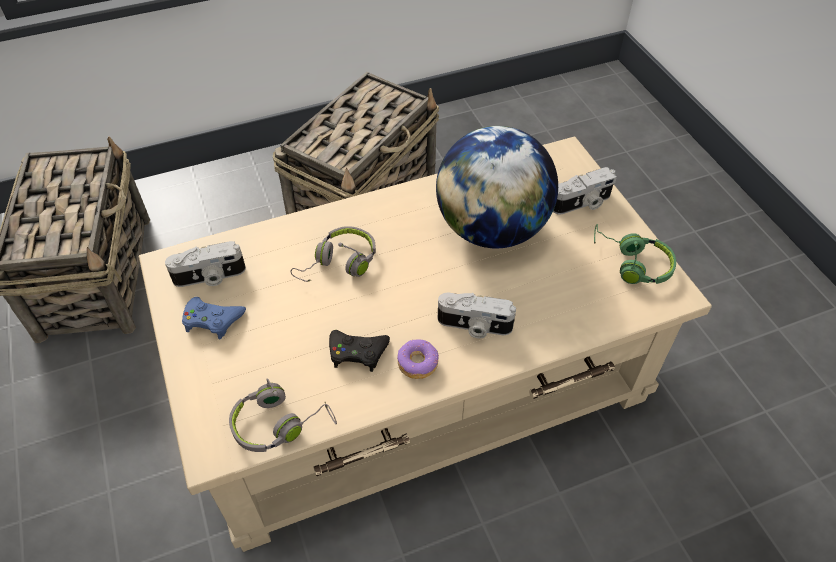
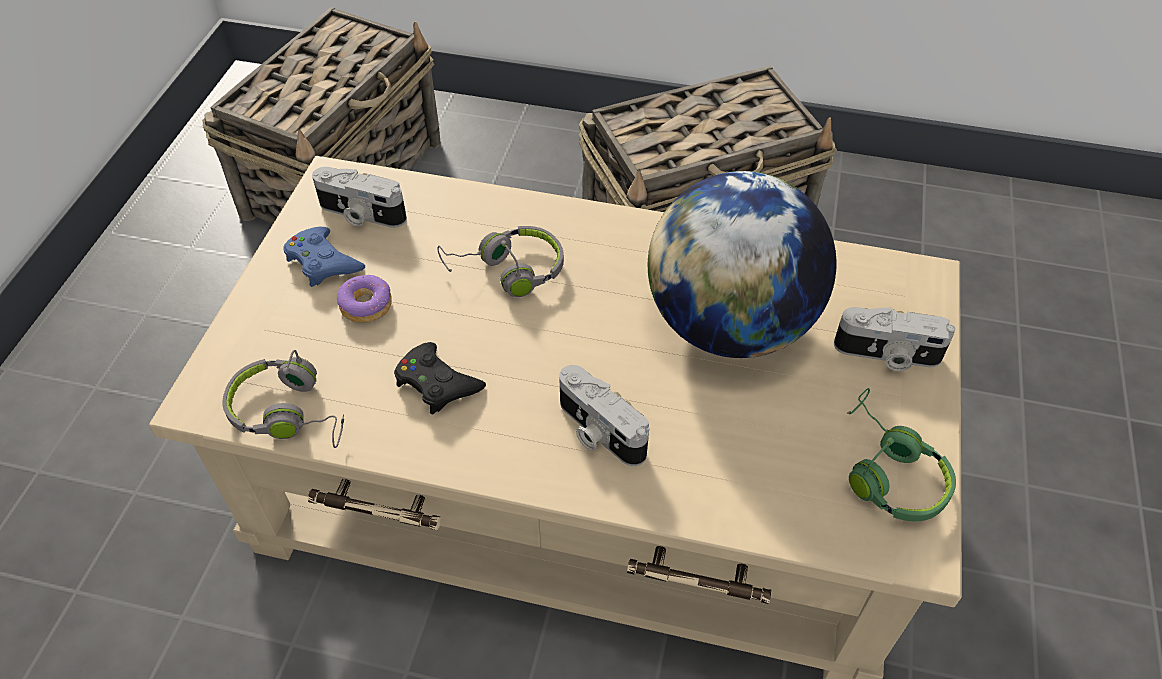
camera: 35 degrees right, 0 degrees up
donut [397,340,439,379] -> donut moved to [337,275,392,323]

